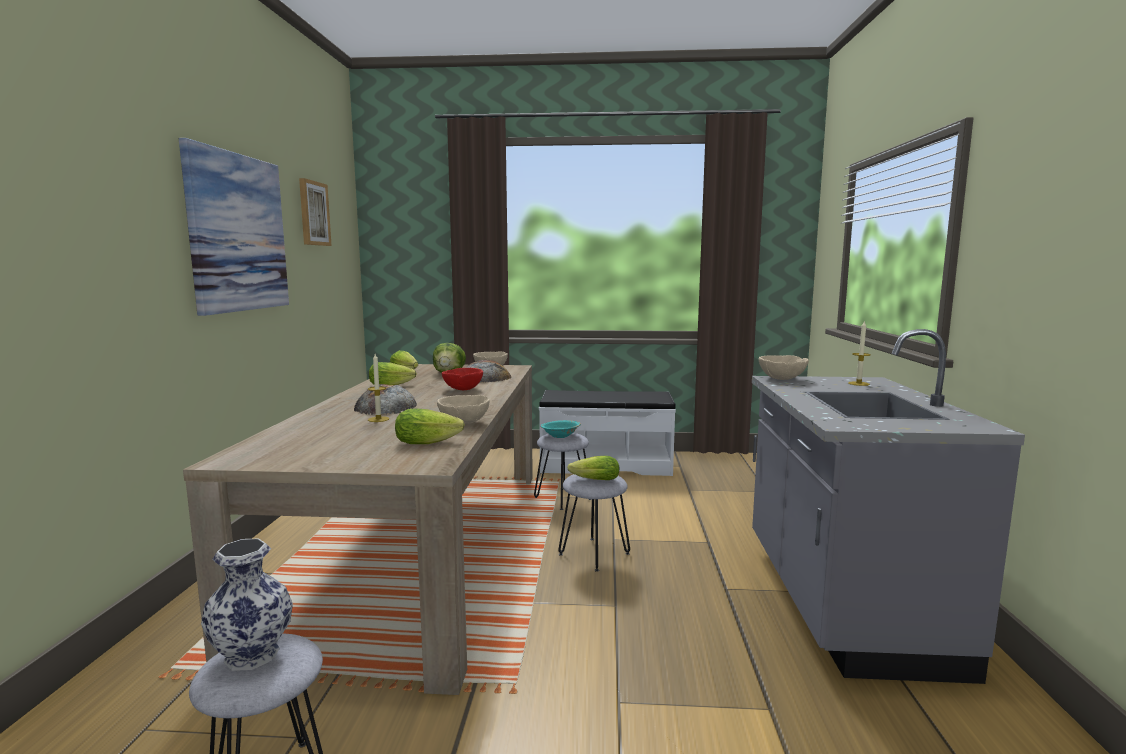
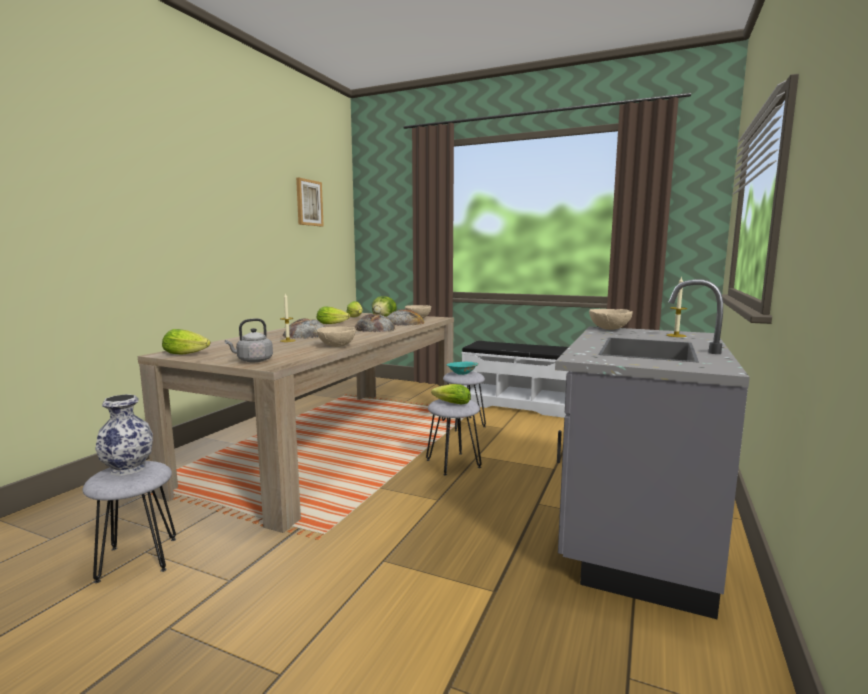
camera: 20 degrees right, 0 degrees up
picture [179,138,289,316] -> none
lettuce [395,408,465,444] -> lettuce moved to [162,329,210,355]
red bowl [442,368,483,390] -> bread [355,314,395,332]
none -> grey kettle [225,318,273,362]

